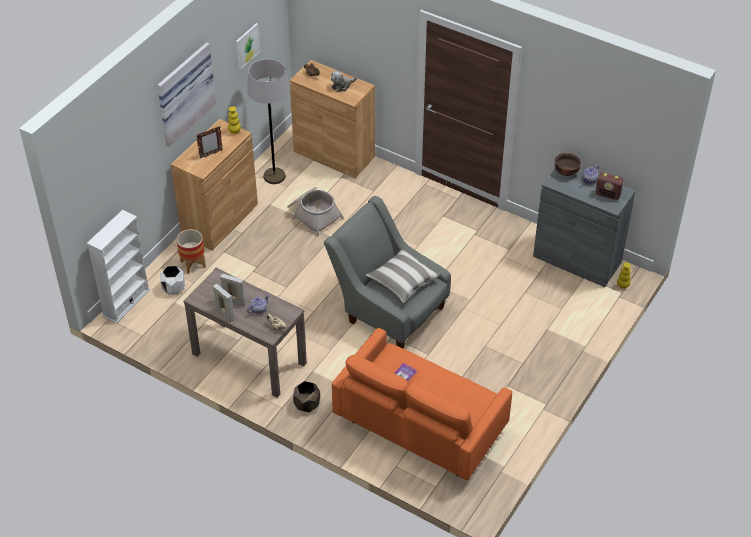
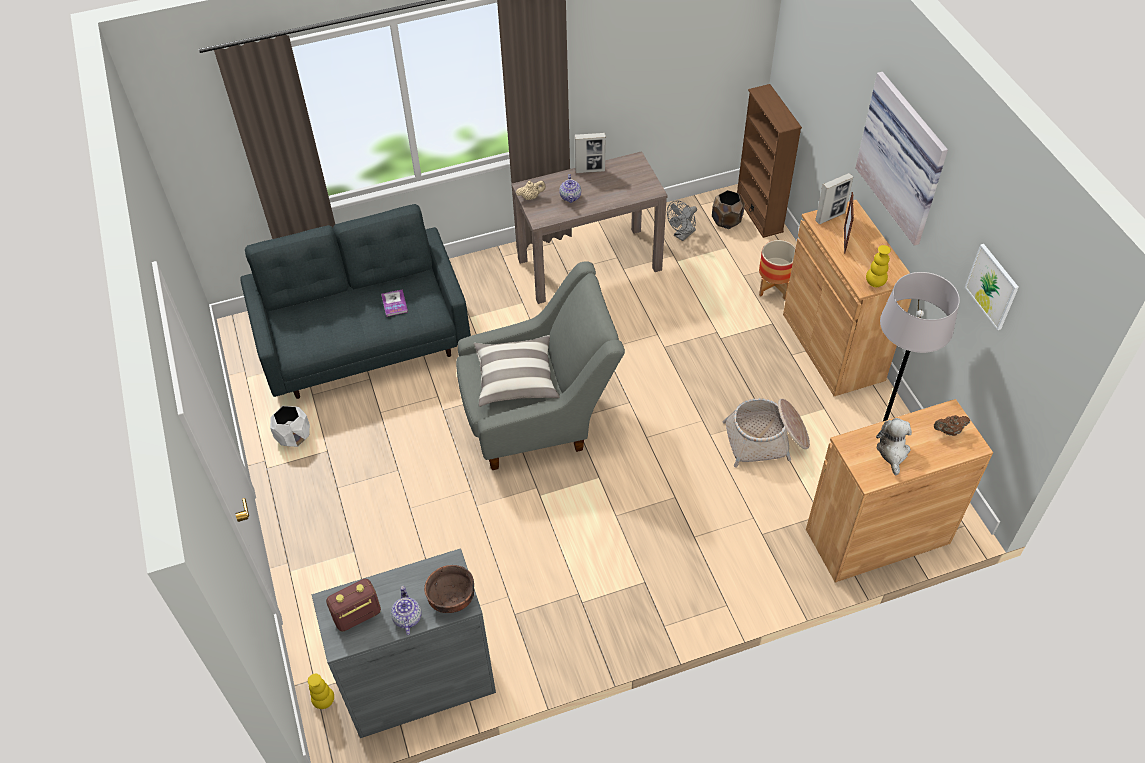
camera: 130 degrees right, 5 degrees up
white bookcase [87,210,150,324] -> brown bookcase [737,84,802,238]
white planter [160,266,185,295] -> white planter moved to [270,406,310,447]
picture frame [220,274,246,306] -> picture frame moved to [815,173,853,224]
brown planter [293,381,320,412] -> brown planter moved to [712,190,745,229]
orange sofa [332,328,512,480] -> grey sofa [241,204,471,399]
none -> grey fan [667,201,697,241]

